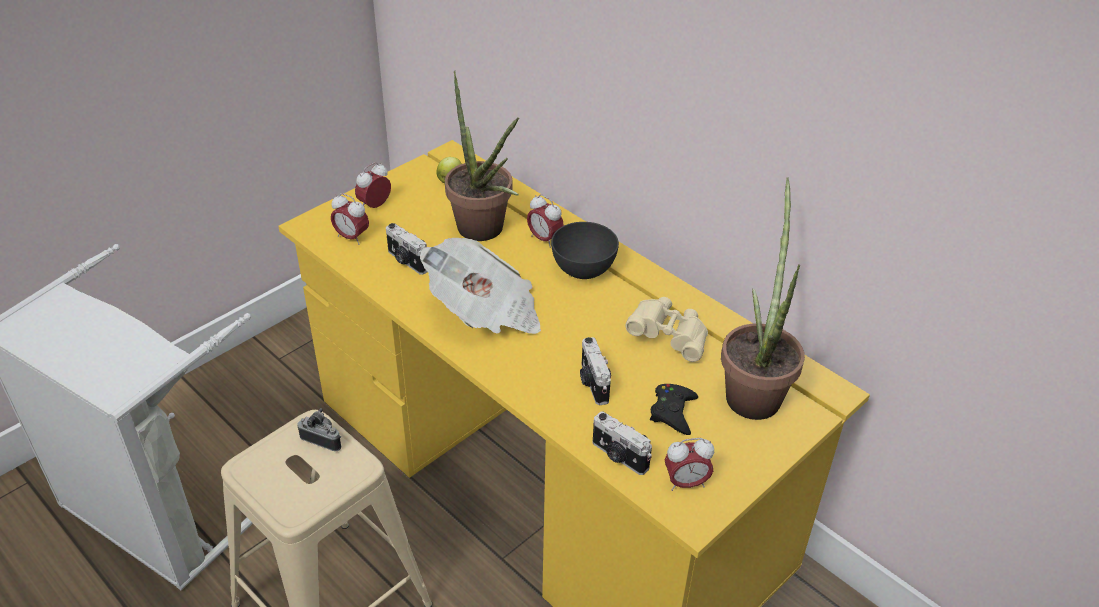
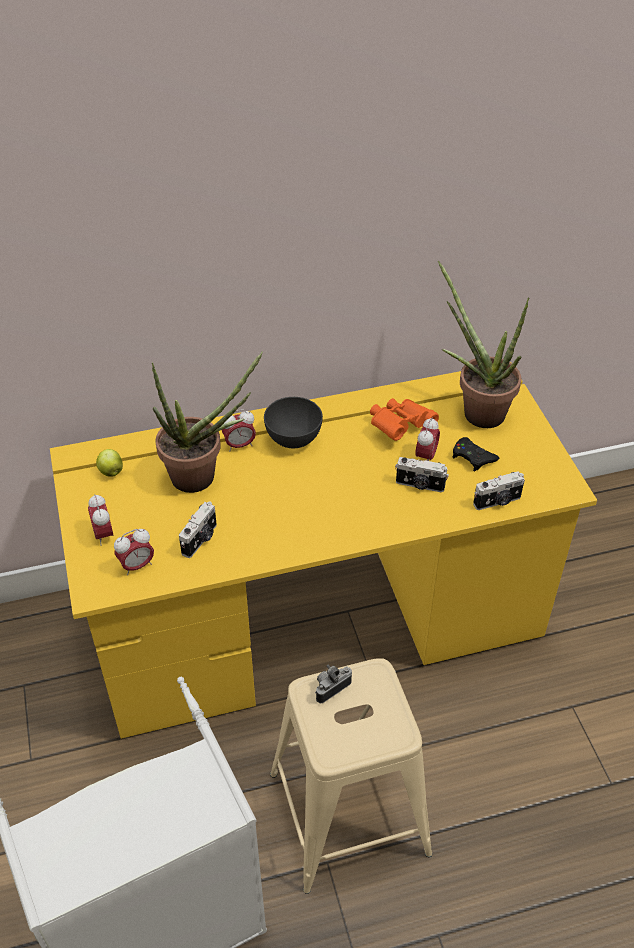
camera: 60 degrees left, 5 degrees up
camera [386,223,427,275] -> camera turned 45 degrees counterclockwise [179,501,217,558]
newspaper [420,238,541,334] -> none
beige binoculars [625,297,708,362] -> orange binoculars [370,398,439,441]
alarm clock [665,438,714,491] -> alarm clock moved to [415,417,440,461]

